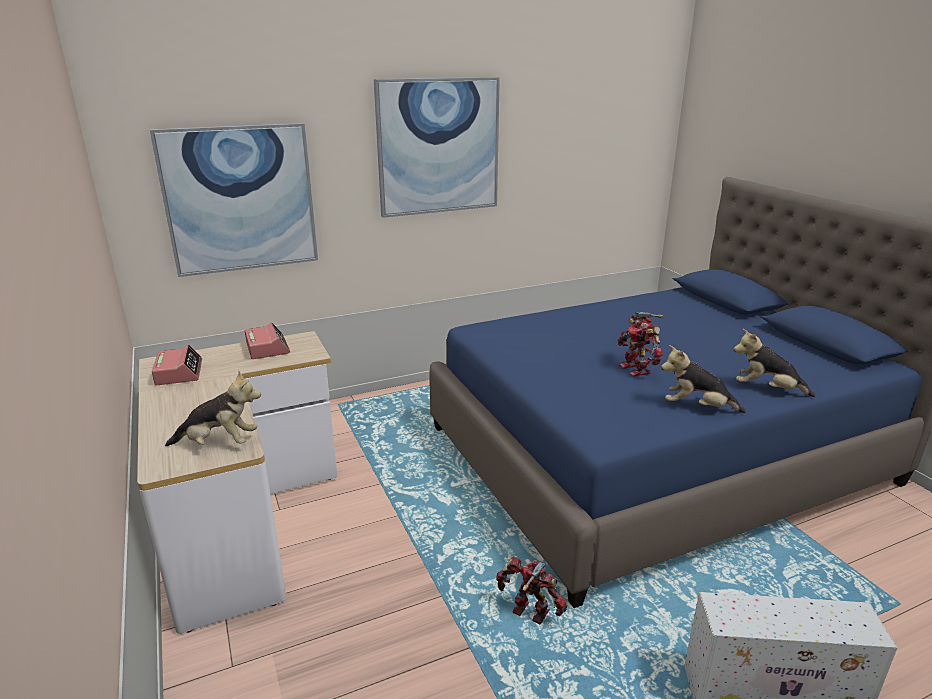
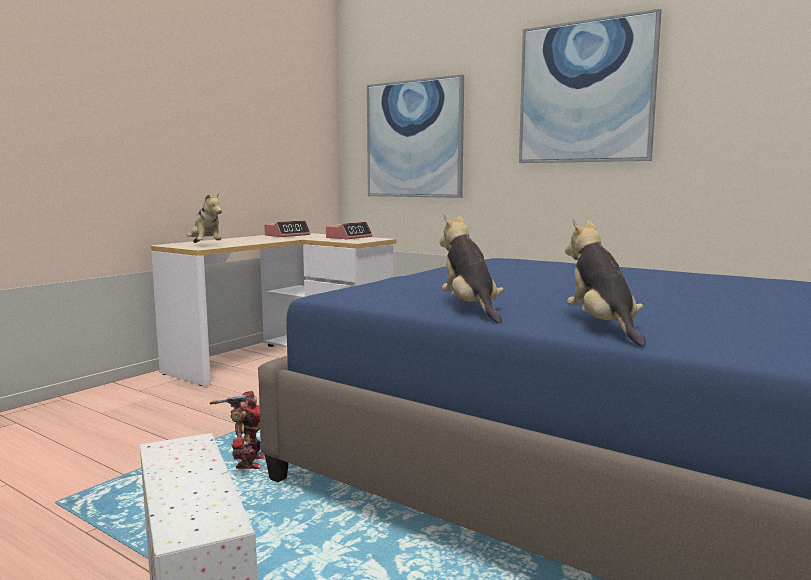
camera: 60 degrees right, 15 degrees down
toy robot [617,312,663,376] -> none

